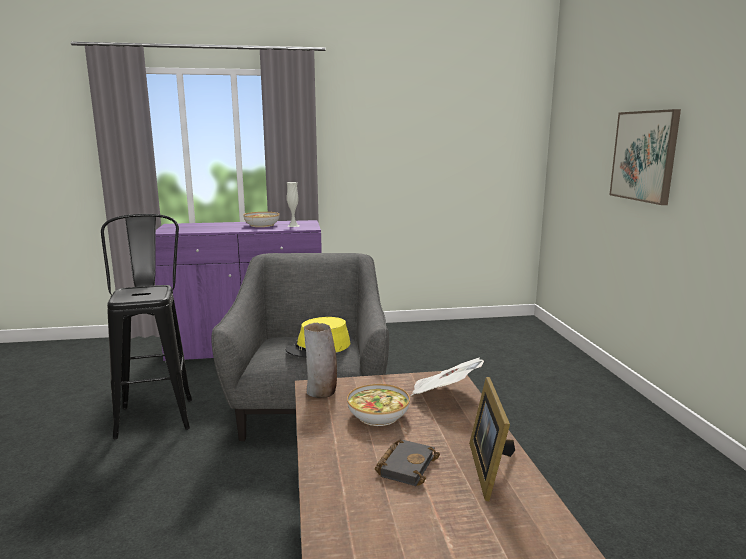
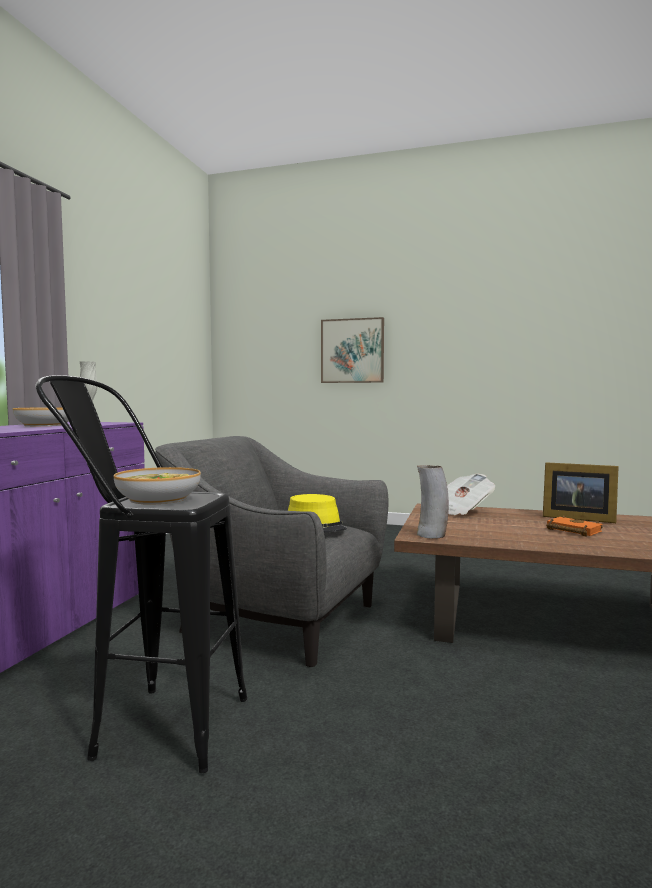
camera: 65 degrees left, 10 degrees down
bowl [347,384,410,426] -> bowl moved to [114,467,201,505]
black book [375,440,440,486] -> orange book [546,516,603,537]

